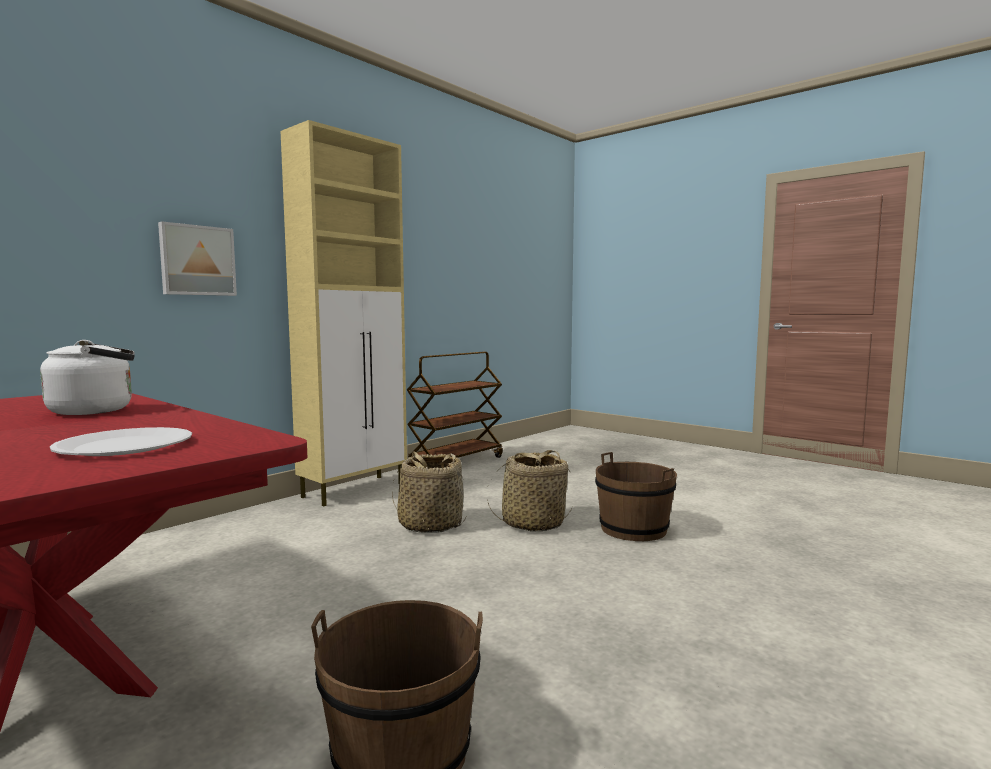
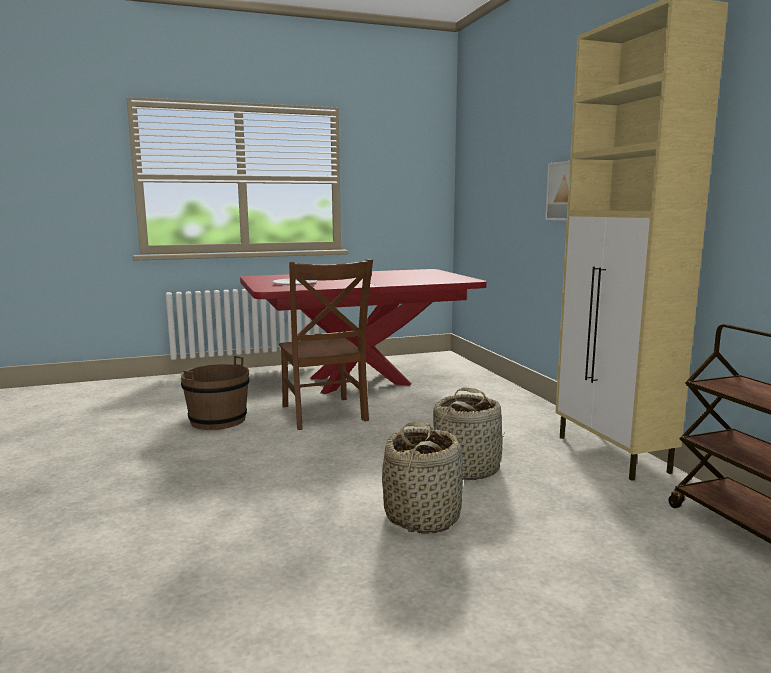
camera: 120 degrees right, 5 degrees up
white kettle [40,340,135,415] -> none
brown bucket [595,452,677,541] -> none
none -> brown chair [279,259,373,430]

